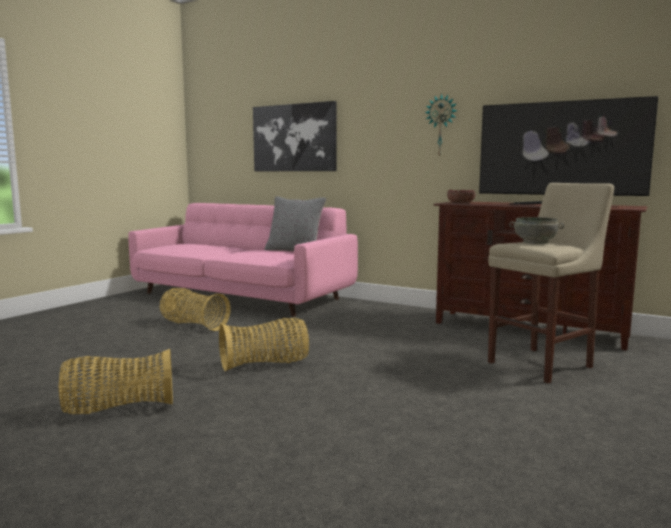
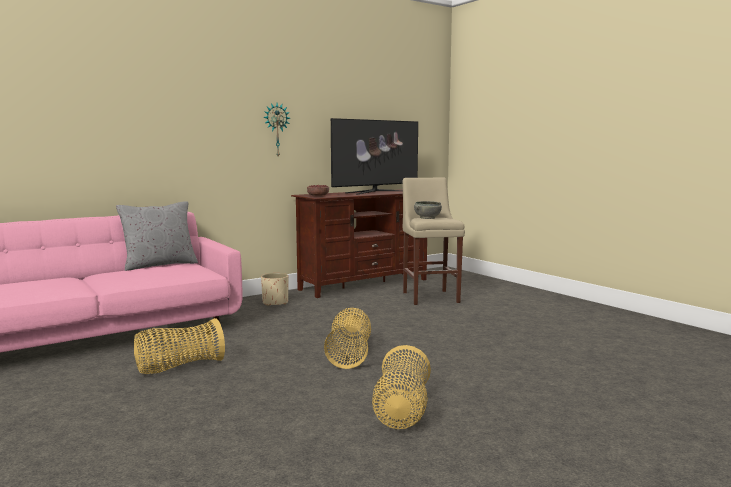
camera: 65 degrees left, 0 degrees up
picture [253,101,336,171] -> none
none -> beige planter [261,273,289,306]

